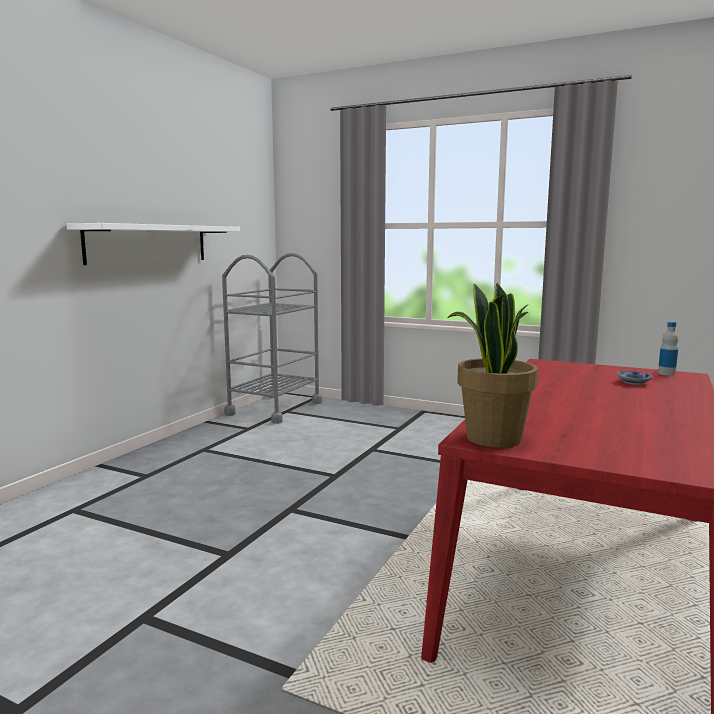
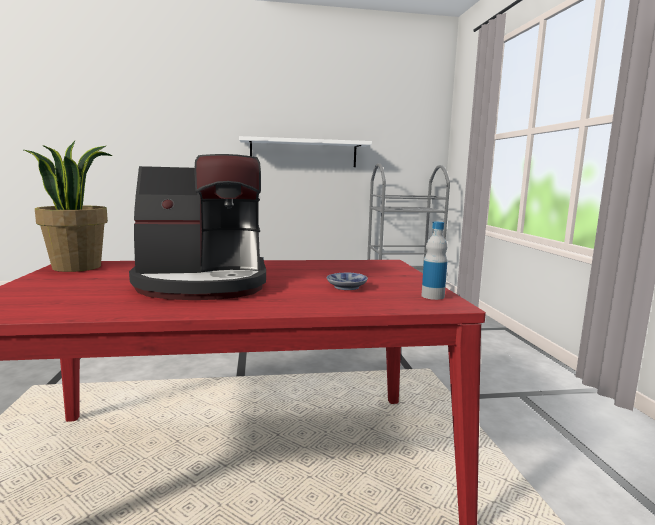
camera: 55 degrees right, 0 degrees up
none -> coffee machine [129,154,266,300]

